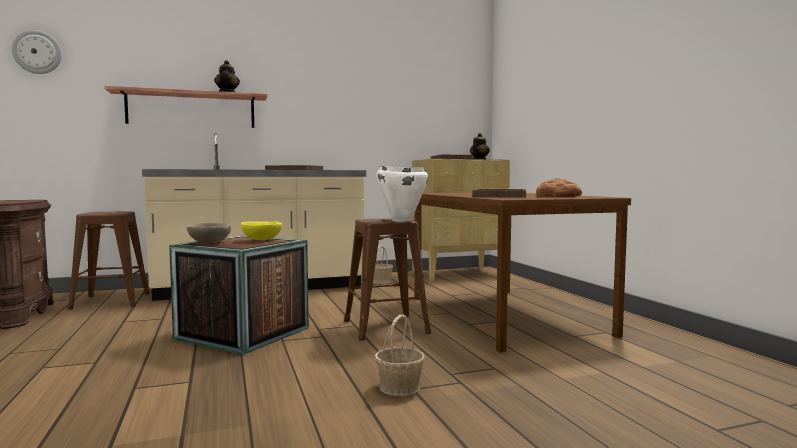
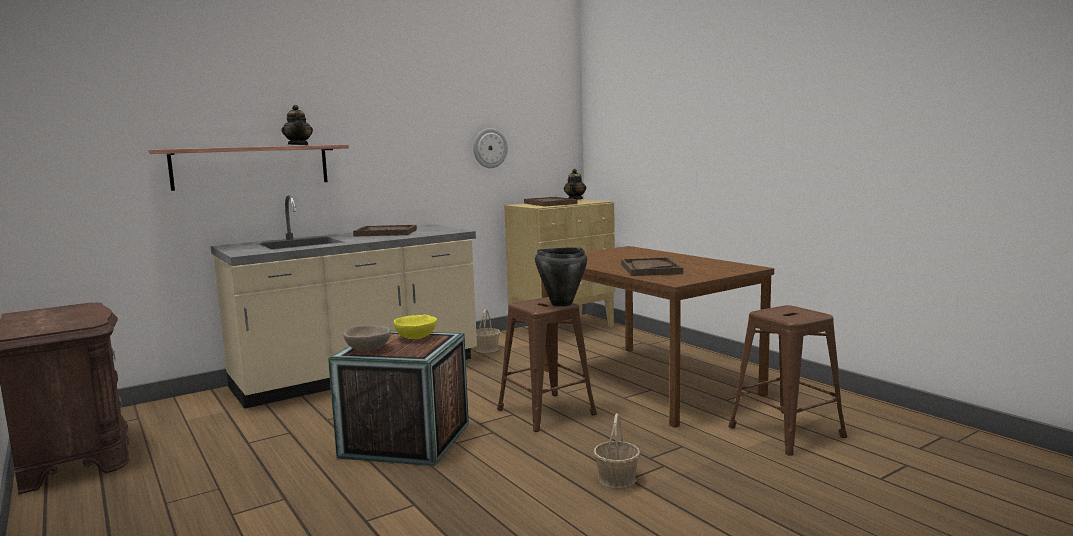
camera: 15 degrees left, 5 degrees up
wall clock [12,30,62,74] -> wall clock moved to [473,128,508,168]
brown stool [67,211,150,310] -> brown stool moved to [728,305,847,456]
white cooking pot [376,165,428,221] -> black cooking pot [535,248,587,307]
bread [536,178,582,197] -> none

